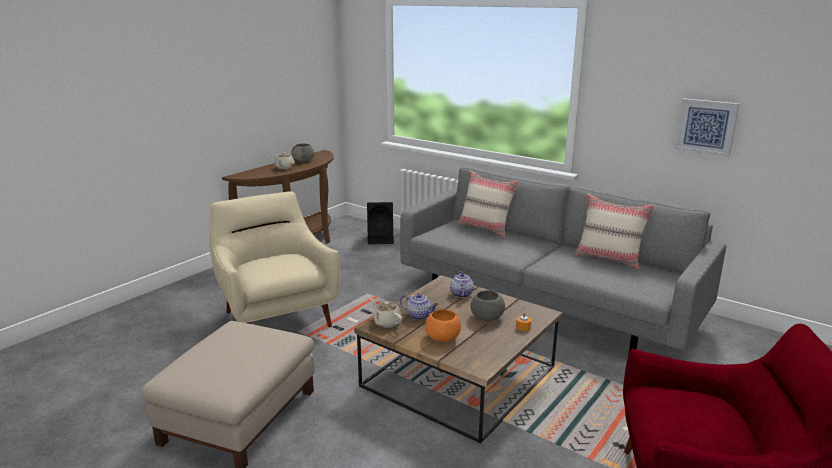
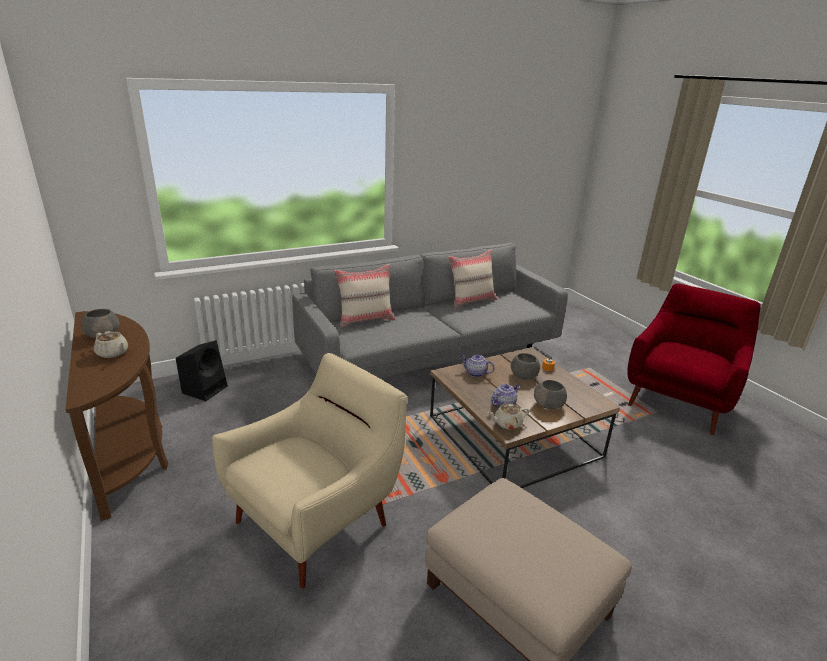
camera: 65 degrees left, 5 degrees up
beige armchair [209,192,340,327] -> beige armchair turned 135 degrees clockwise [212,353,407,589]
orange bowl [425,309,461,342] -> grey bowl [534,380,567,409]
picture [675,98,739,157] -> none

